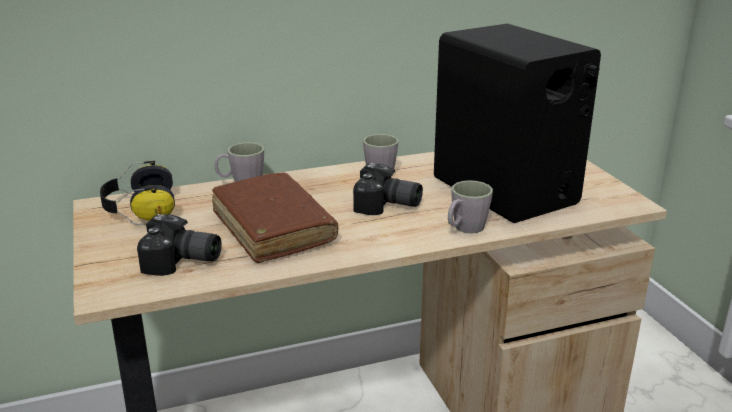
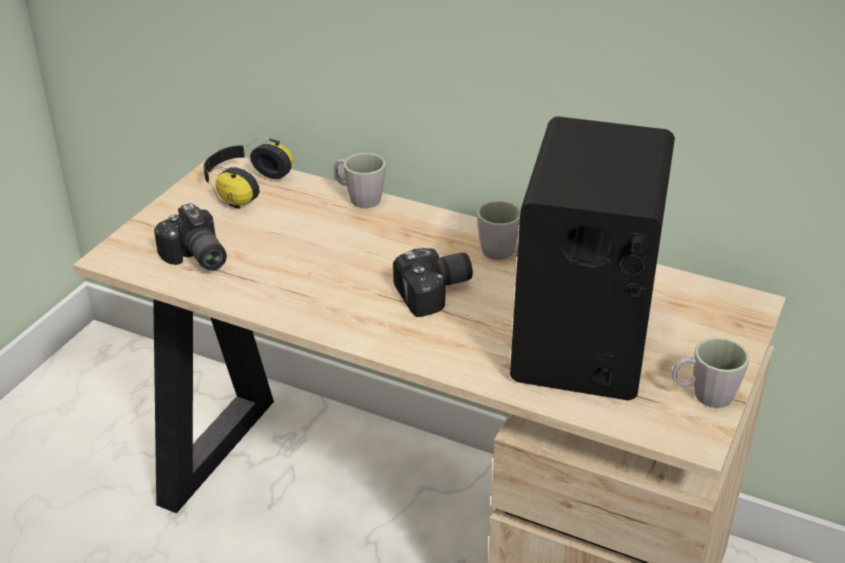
camera: 45 degrees right, 10 degrees up
brown book [212,173,338,263] -> none
camera [353,163,423,215] -> camera turned 90 degrees counterclockwise [393,248,473,317]
grey mug [448,180,493,233] -> grey mug moved to [672,337,750,408]

